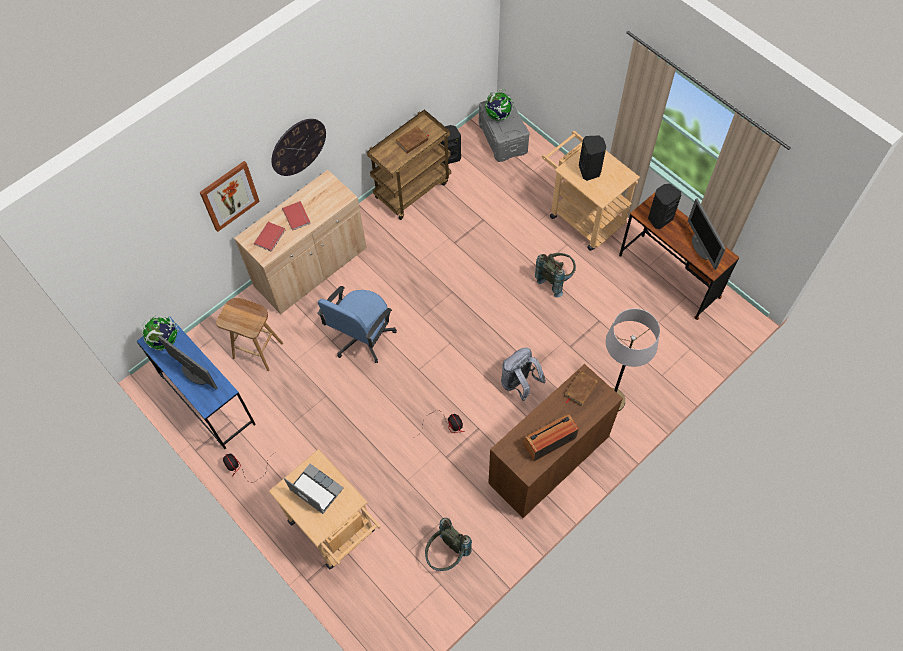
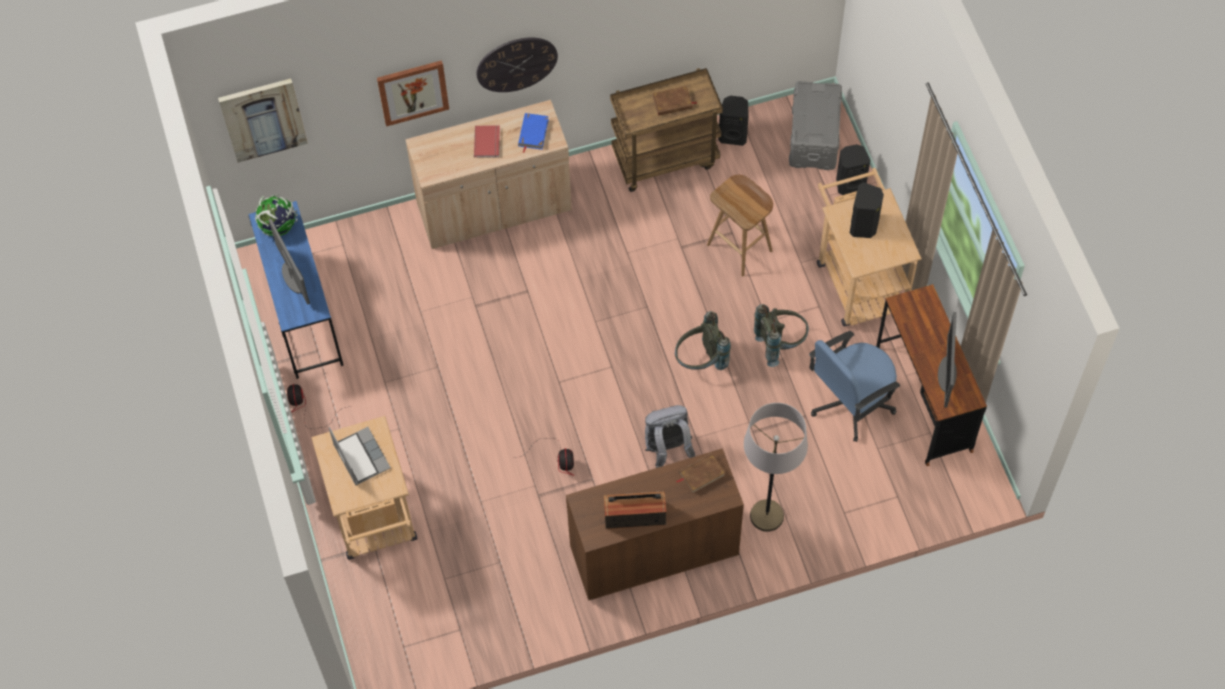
camera: 25 degrees right, 0 degrees up
brown stool [216,298,283,371] -> brown stool moved to [707,175,773,276]
red book [254,222,285,252] -> none
blue office chair [318,286,397,363] -> blue office chair moved to [809,331,900,442]
grey backpack [425,518,472,571] -> grey backpack moved to [675,311,731,370]
globe [485,89,513,121] -> none
black speaker [648,184,681,229] -> black speaker moved to [836,144,870,195]
none -> picture [218,78,308,163]
none -> blue book [518,113,549,153]

